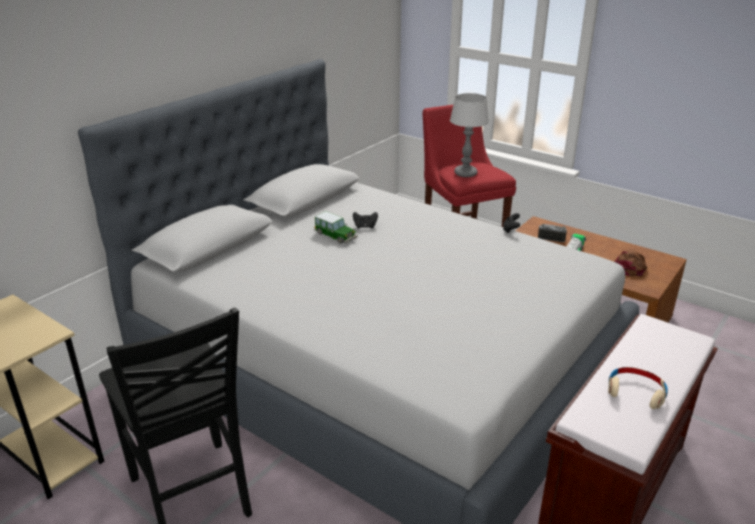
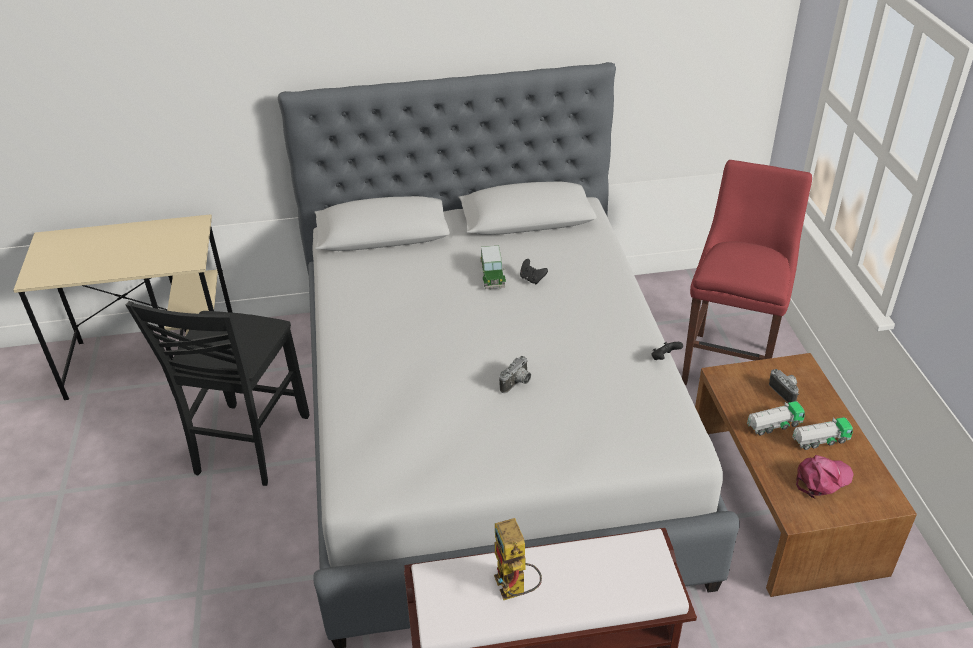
camera: 45 degrees right, 10 degrees up
table lamp [450,93,489,177] -> none
beige headphones [608,367,668,409] -> toy robot [494,518,542,600]
brown cap [614,250,647,276] -> pink cap [796,455,854,498]
none -> camera [499,356,531,393]
none -> toy truck [792,417,853,450]

